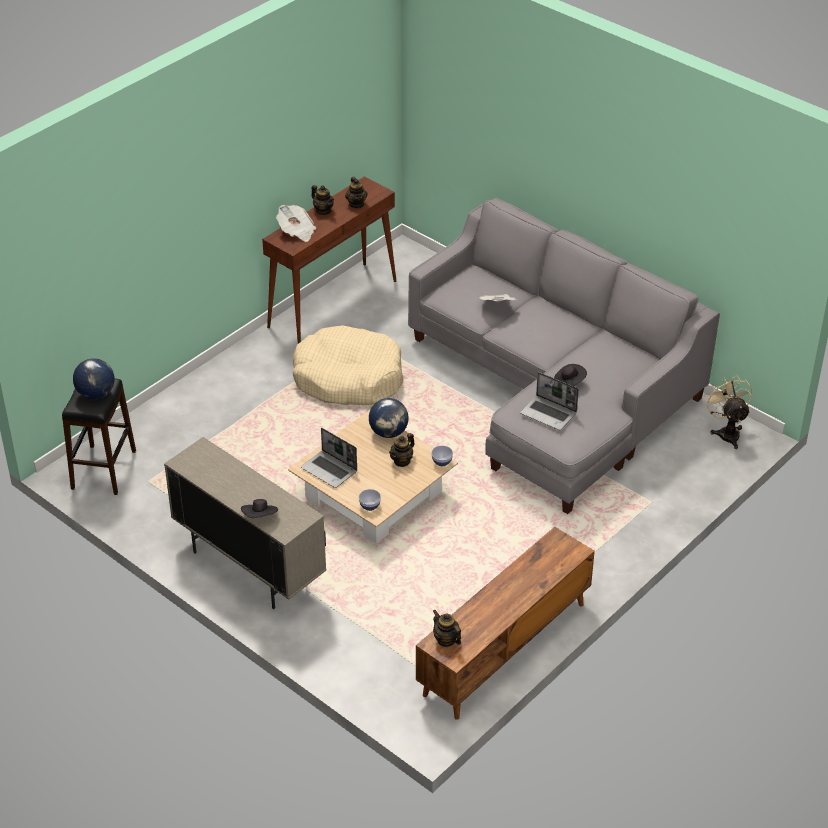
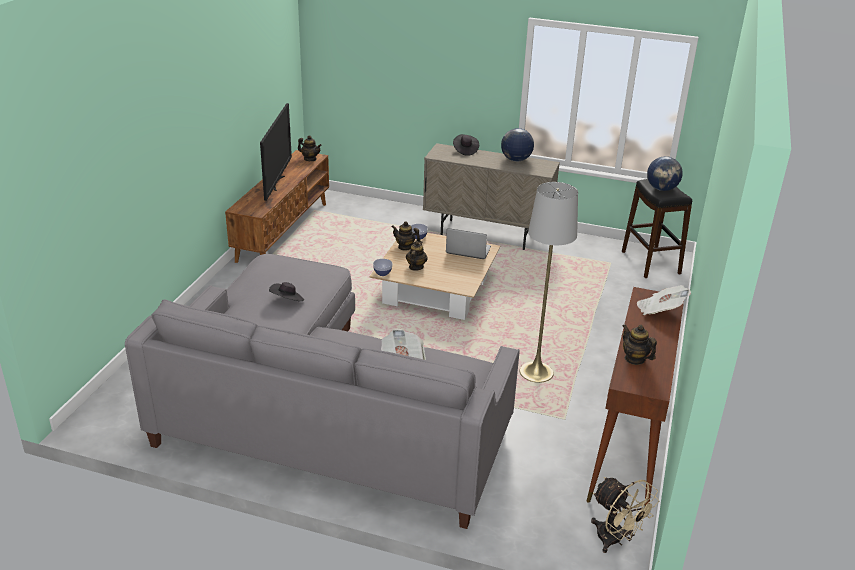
camera: 155 degrees right, 10 degrees down
beige dog bed [293,325,403,405] -> grey floor lamp [520,182,578,383]
teapot [311,185,334,215] -> teapot moved to [392,222,421,251]
globe [369,398,409,438] -> globe moved to [501,128,534,161]
laptop [520,372,579,430] -> none
beige fan [704,375,753,449] -> beige fan moved to [591,477,659,553]
none -> television [260,103,292,201]

